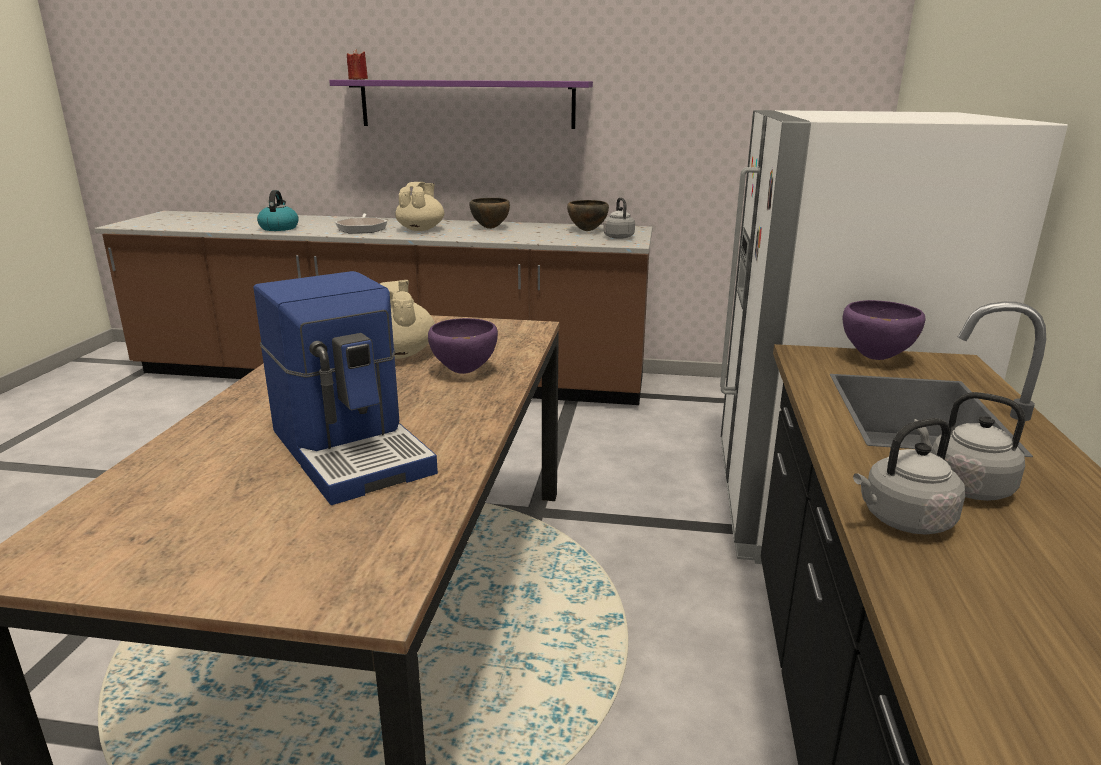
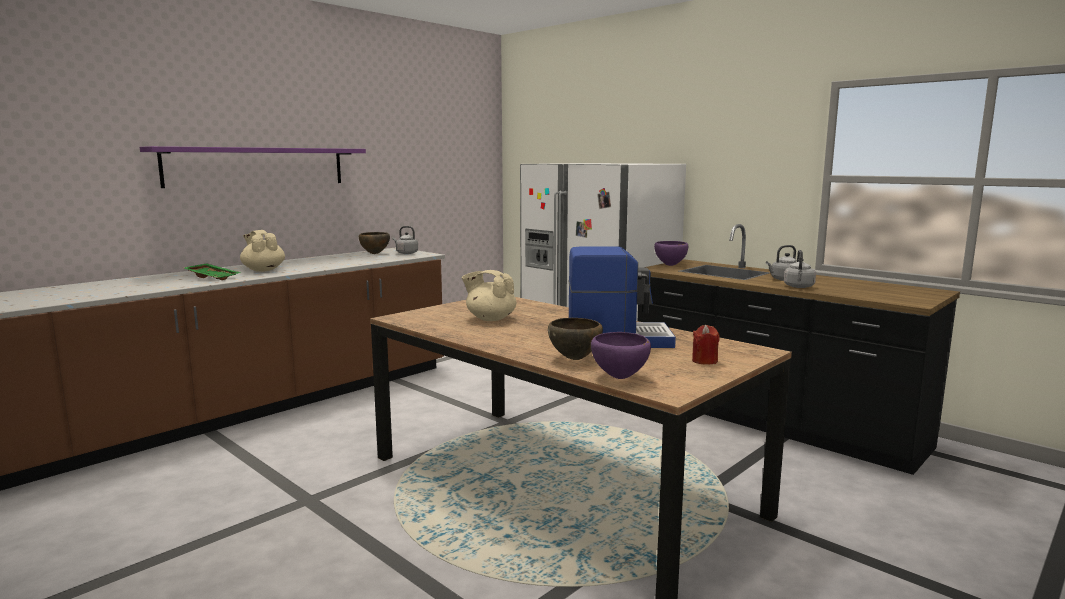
camera: 55 degrees left, 10 degrees down
kettle [257,190,299,231] -> none
frying pan [335,213,387,233] -> green tray [184,263,241,280]
red candle [347,49,368,79] -> red candle moved to [692,325,720,365]
purple bowl [428,318,498,374] -> purple bowl moved to [591,332,651,379]
brown bowl [469,198,510,229] -> brown bowl moved to [548,318,603,360]

